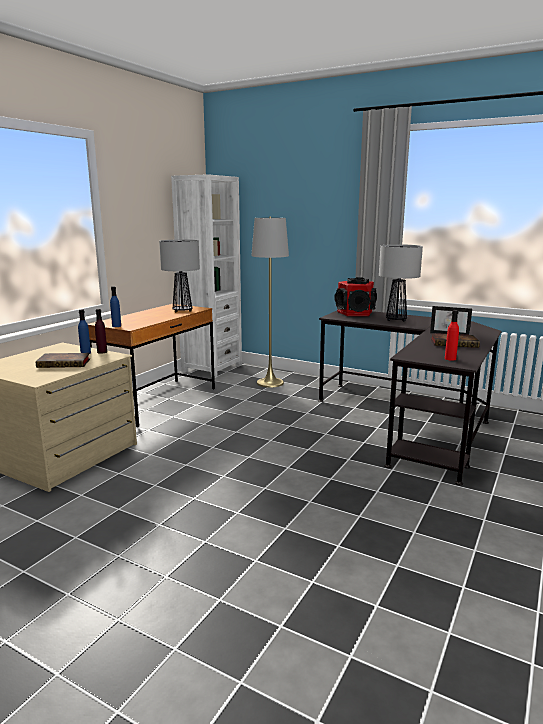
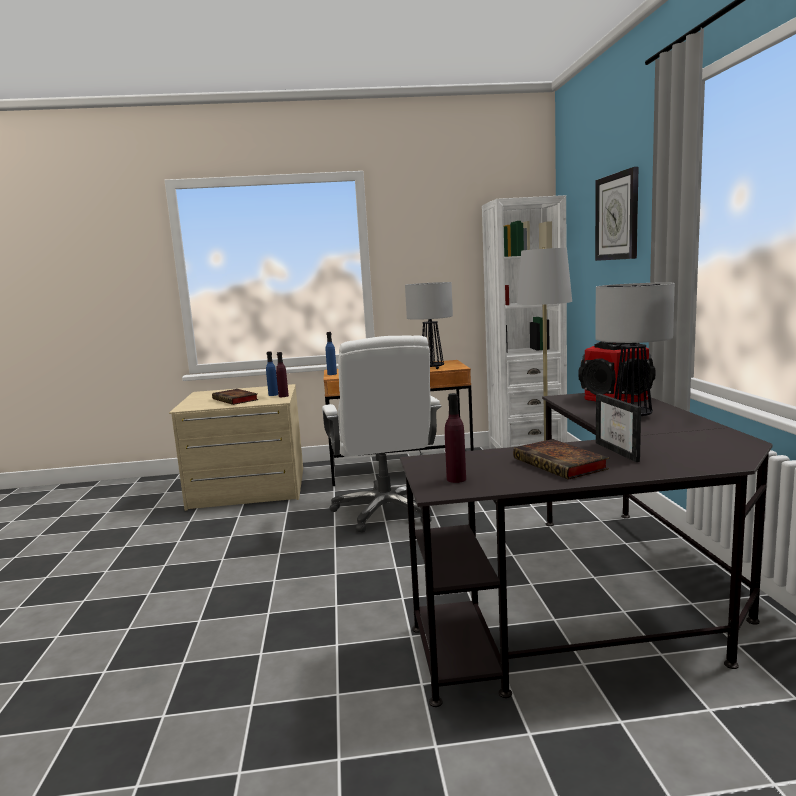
camera: 55 degrees right, 5 degrees down
red bottle [445,310,459,361] -> purple bottle [445,393,466,483]
none -> white office chair [322,336,441,533]
none -> wall clock [595,167,638,261]

